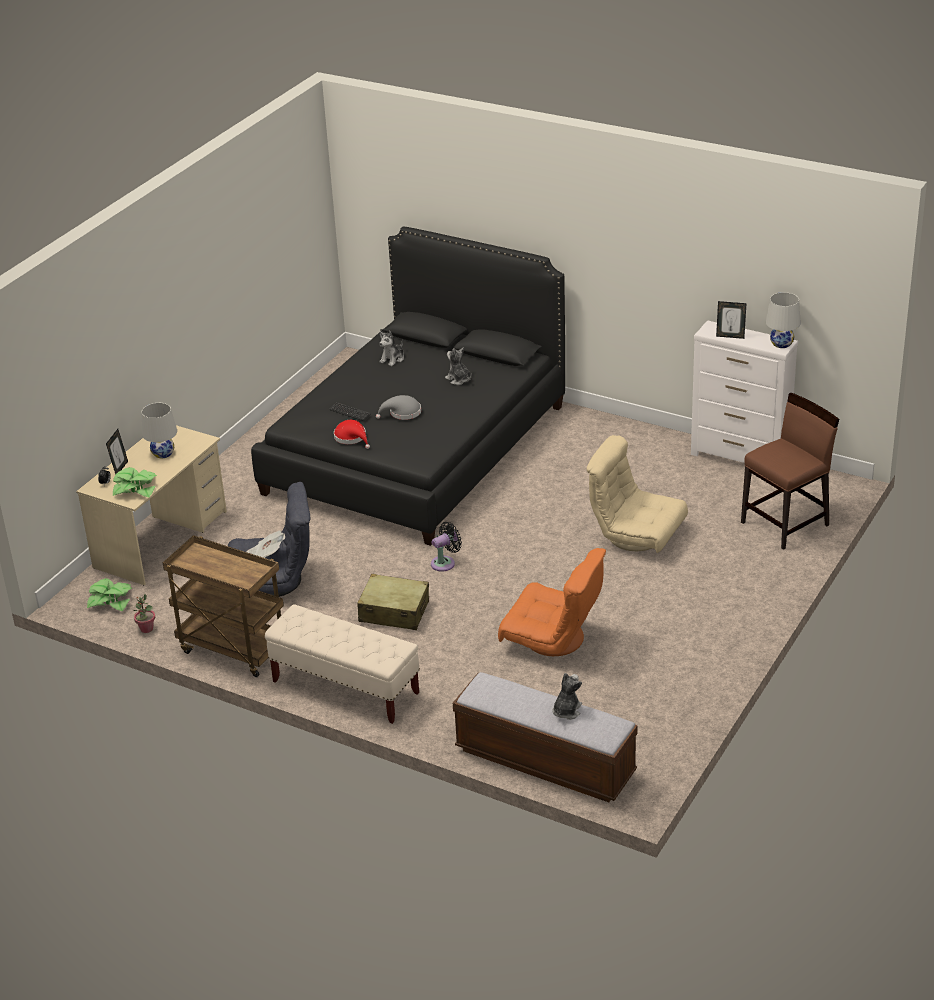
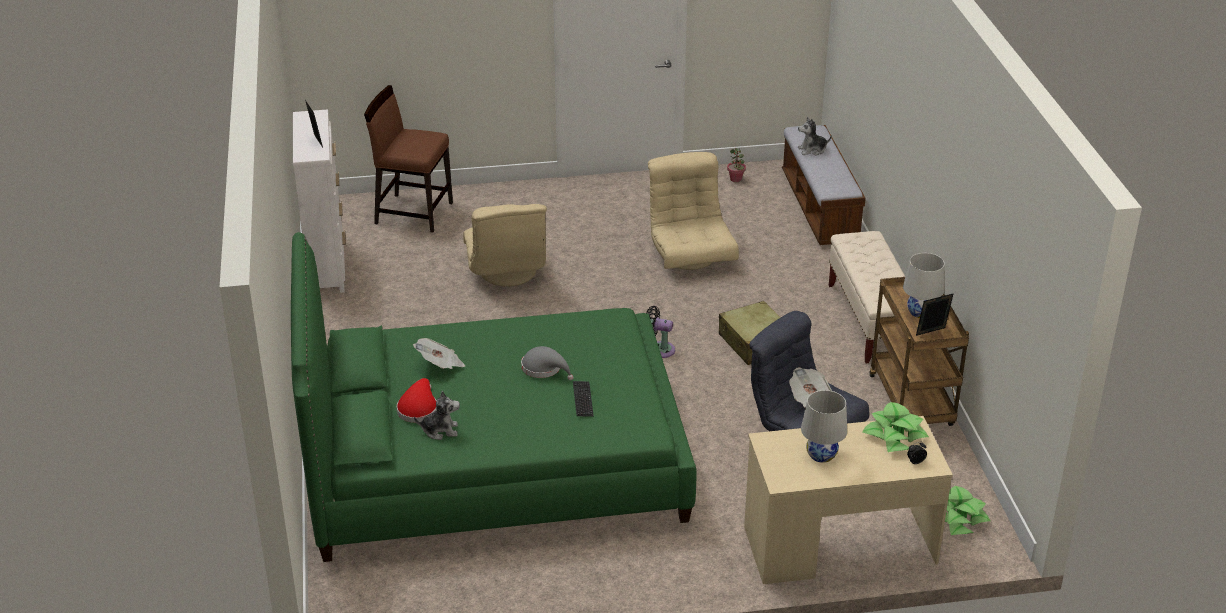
camera: 130 degrees left, 0 degrees up
picture frame [106,429,128,474] -> picture frame moved to [916,293,954,336]
potted plant [133,594,155,633] -> potted plant moved to [727,148,746,182]
black bed [251,227,565,546] -> green bed [291,232,696,562]
red hat [334,420,370,449] -> red hat moved to [397,378,437,423]
plush toy [445,347,472,385] -> newspaper [413,338,466,369]
orange armchair [498,548,606,656] -> beige armchair [648,152,739,270]
white table lamp [766,292,801,348] -> white table lamp moved to [903,253,945,318]

